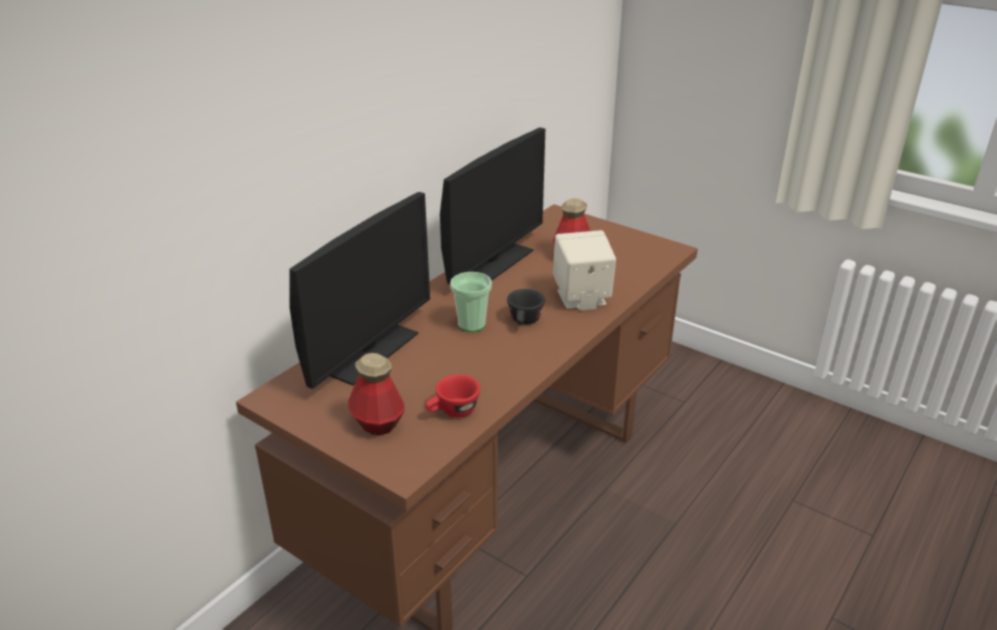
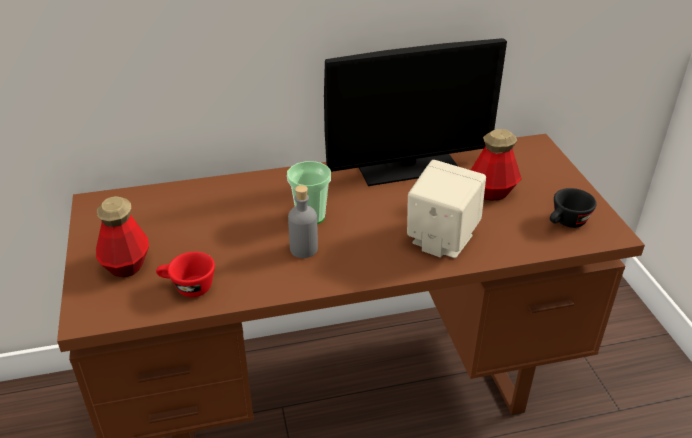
camera: 40 degrees right, 5 degrees up
monitor [290,192,430,389] -> none
black cup [507,289,545,325] -> black cup moved to [550,188,597,228]
none -> grey bottle [288,185,318,258]

